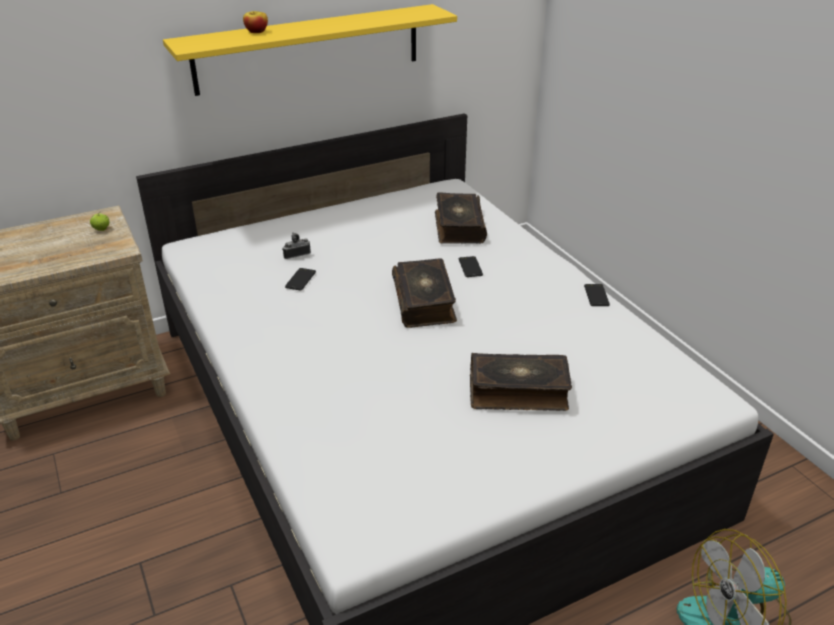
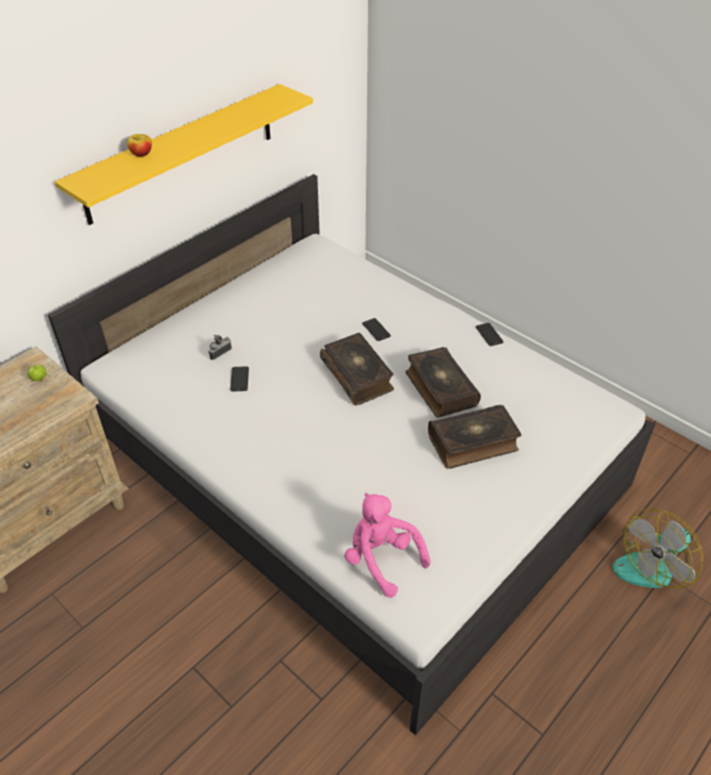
camera: 20 degrees left, 10 degrees up
book [435,192,487,244] -> book moved to [406,347,481,418]
none -> pink plush toy [344,493,431,598]

